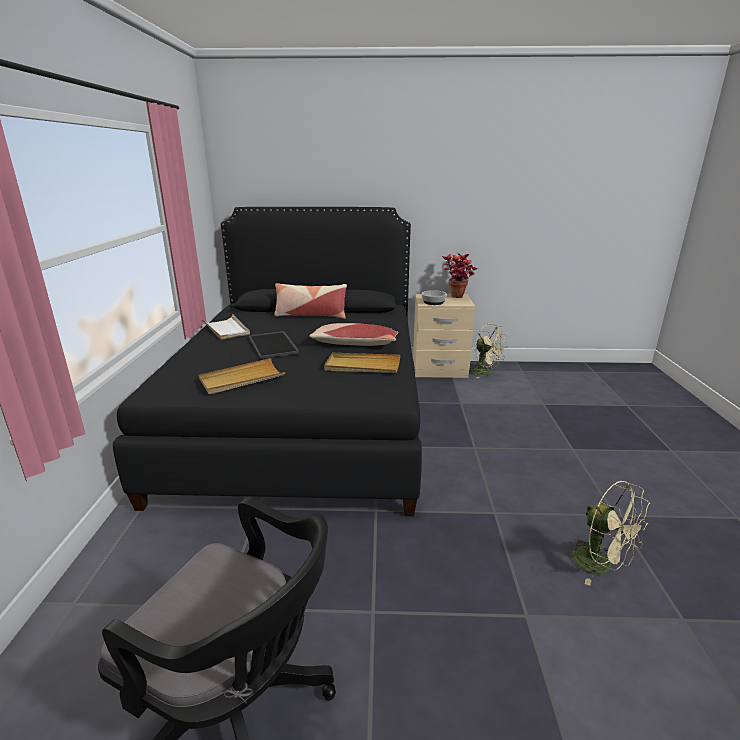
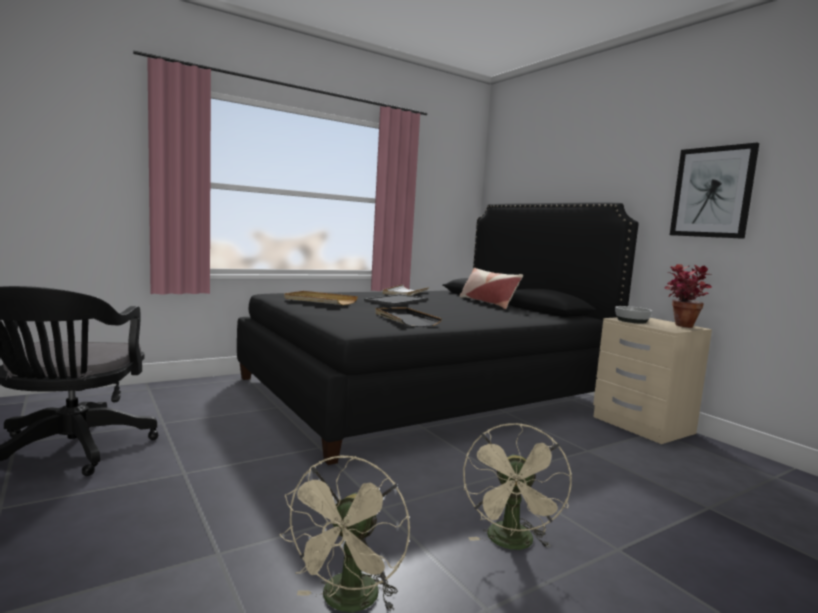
camera: 55 degrees right, 15 degrees down
pillow [309,323,398,346] -> none
beige tray [324,353,400,373] -> black tray [375,307,442,327]
beige fan [471,324,508,379] -> beige fan moved to [463,423,572,550]
none -> picture [670,143,759,239]

